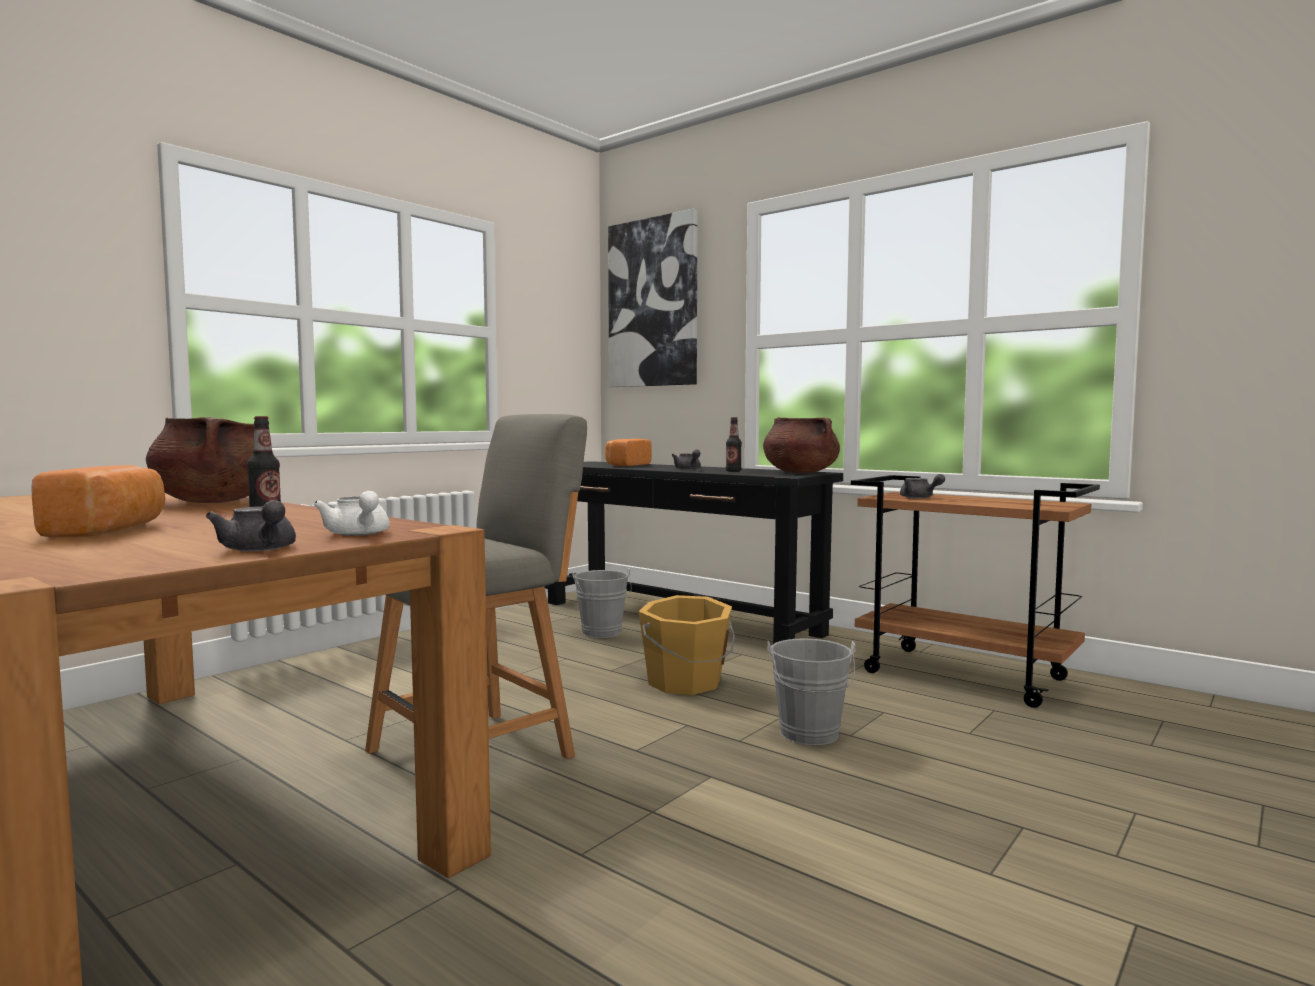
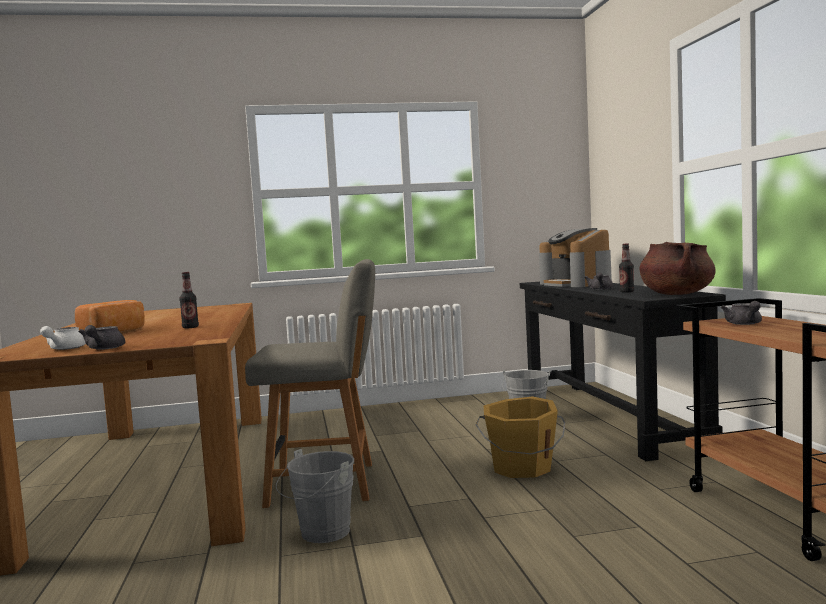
camera: 40 degrees right, 0 degrees up
brown cooking pot [146,417,274,503] -> none
white teapot [313,491,390,536] -> white teapot moved to [40,326,86,350]
bread [605,439,652,466] -> coffee machine [539,228,612,287]
picture [608,209,698,387] -> none
grey bucket [767,638,856,745] -> grey bucket moved to [276,449,354,543]

